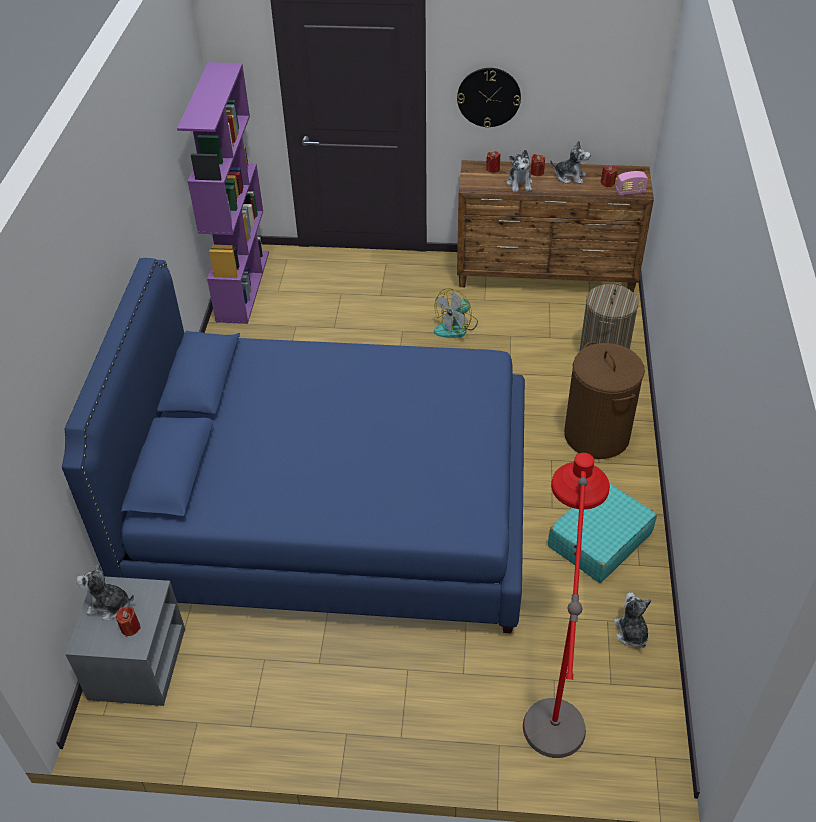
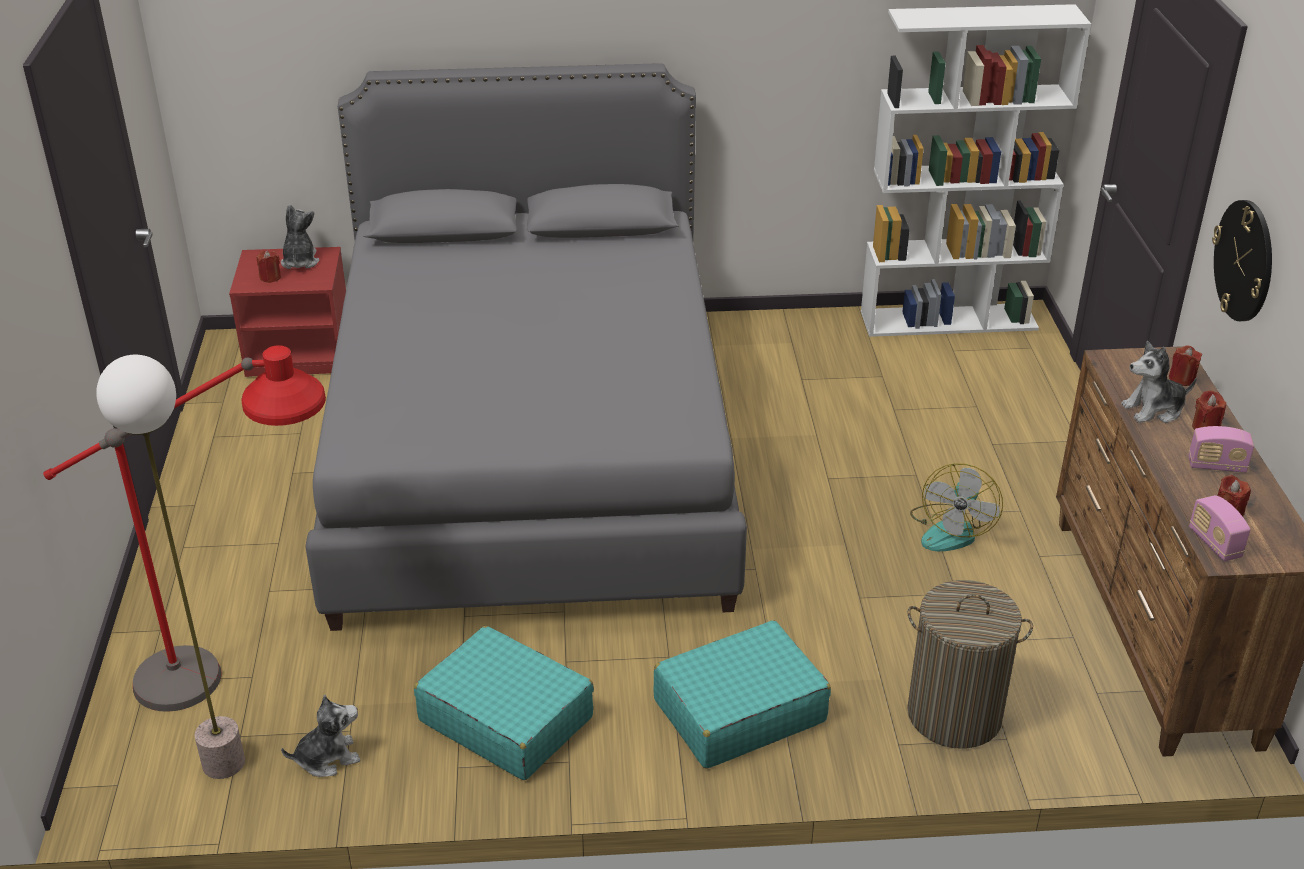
camera: 80 degrees right, 10 degrees down
blue bed [62,258,525,633] -> grey bed [305,63,747,631]
grey nightstand [65,576,185,706] -> red nightstand [229,247,346,377]
purple bookcase [177,62,269,324] -> white bookcase [861,4,1091,337]
fan [434,288,478,338] -> fan turned 105 degrees counterclockwise [910,463,1003,551]
plush toy [550,140,591,184] -> radio [1188,426,1254,473]
brown laundry basket [564,341,645,459] -> turquoise suitcase [653,620,831,769]
none -> floor lamp [96,355,245,779]

